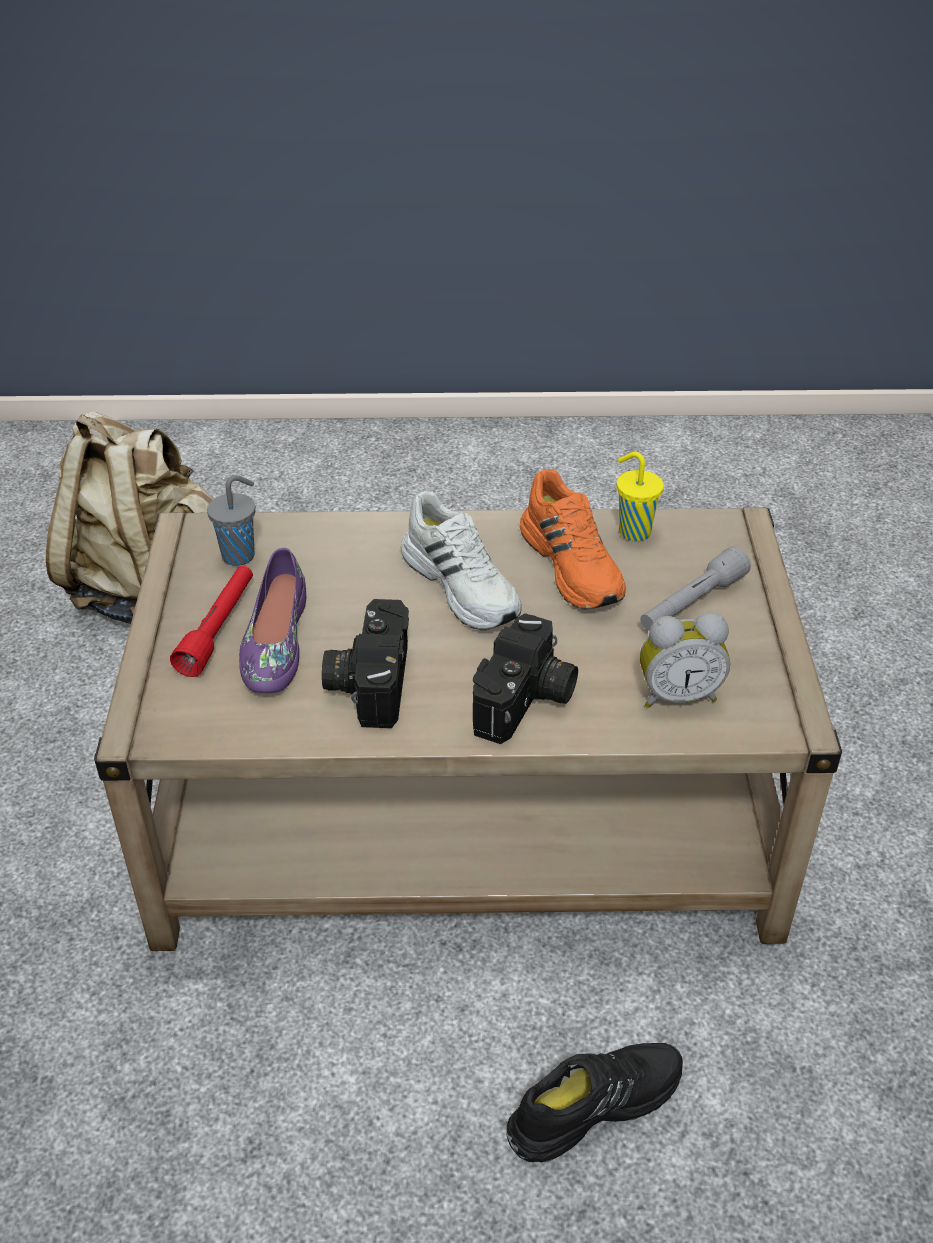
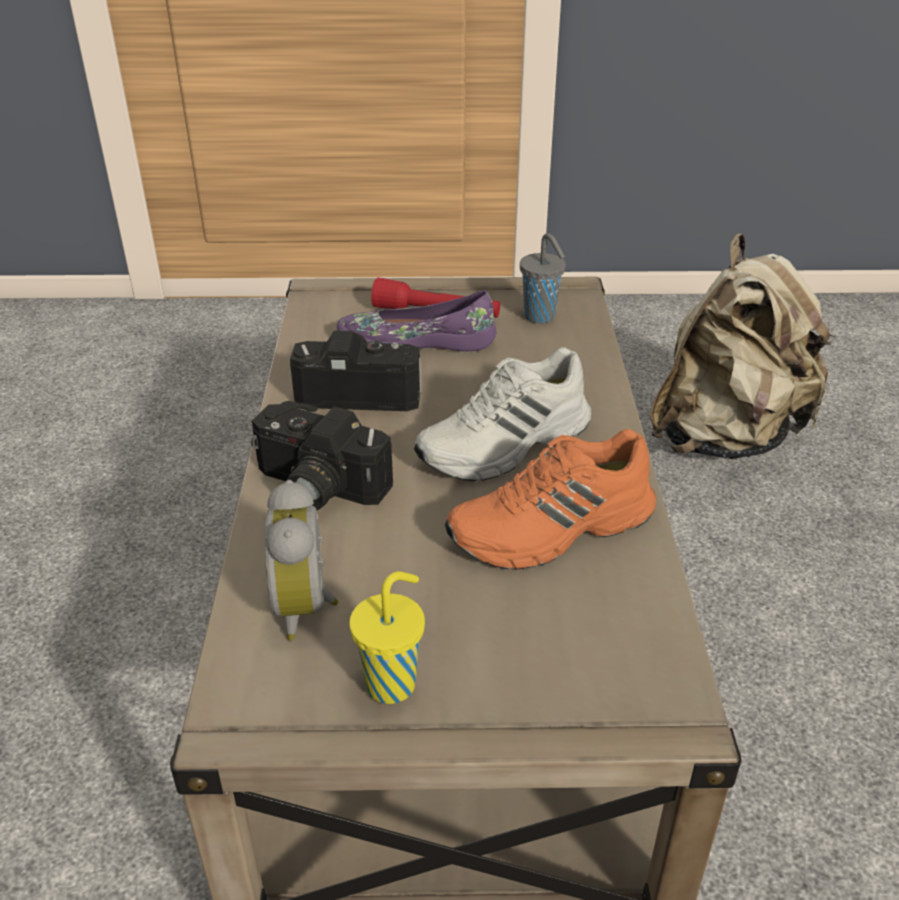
camera: 90 degrees right, 5 degrees down
black shoe [506,1043,683,1163] -> none
yellow cup [617,452,664,541] -> yellow cup moved to [349,571,425,704]
grey flashlight [640,546,751,631] -> none

